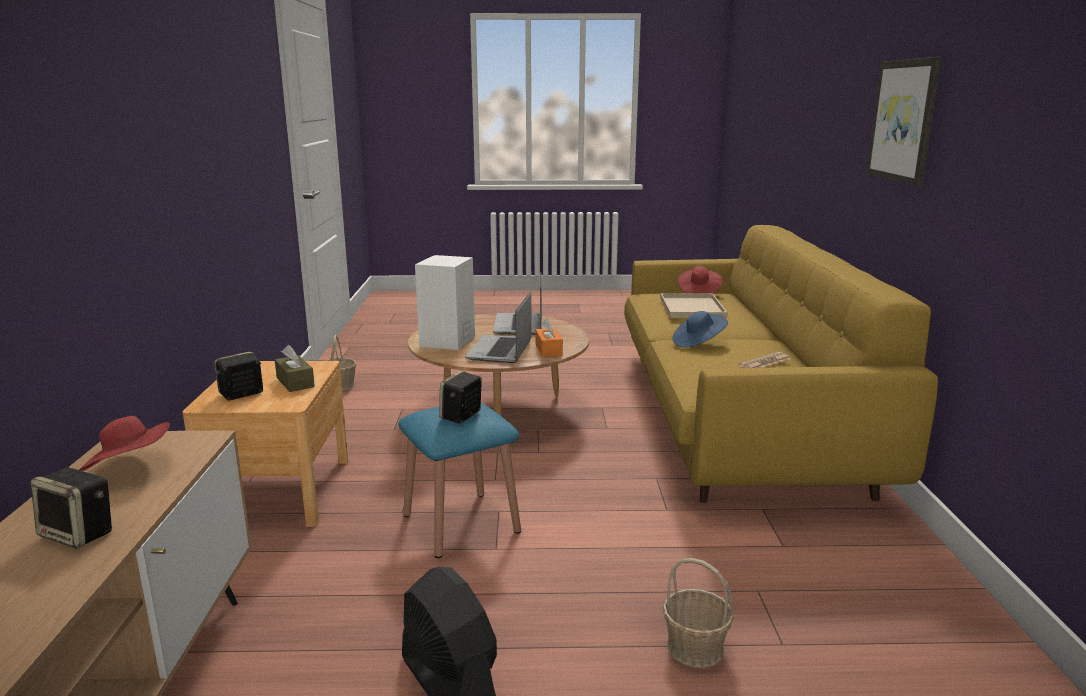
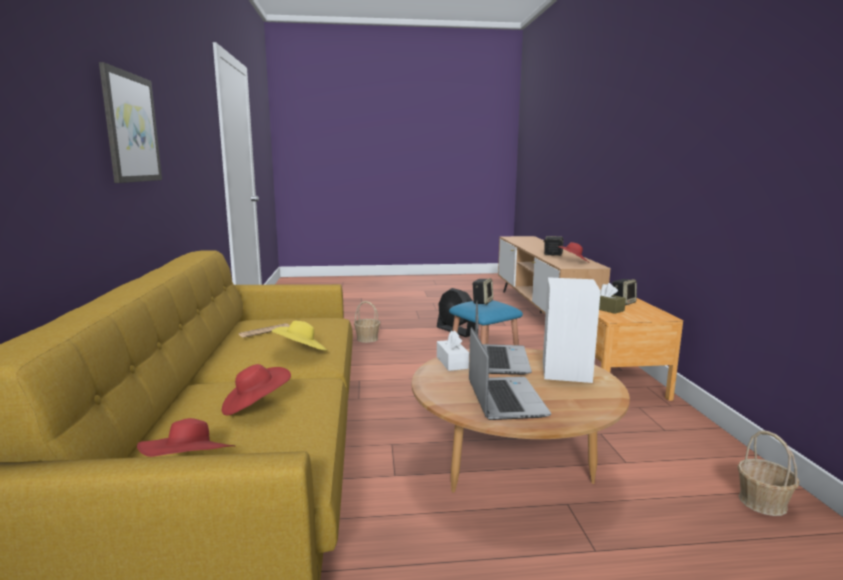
camera: 175 degrees right, 5 degrees down
orange tissue box [536,318,563,357] -> white tissue box [437,330,469,371]
beige tray [660,293,727,318] -> red hat [222,364,291,415]
blue hat [672,311,728,348] -> yellow hat [271,320,327,351]

